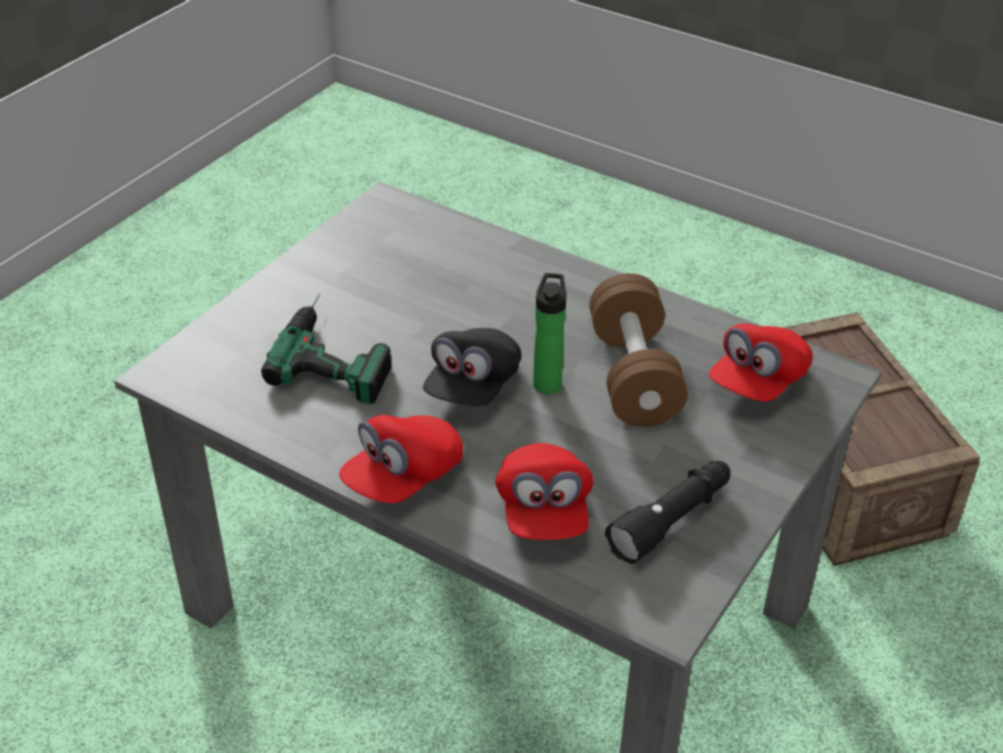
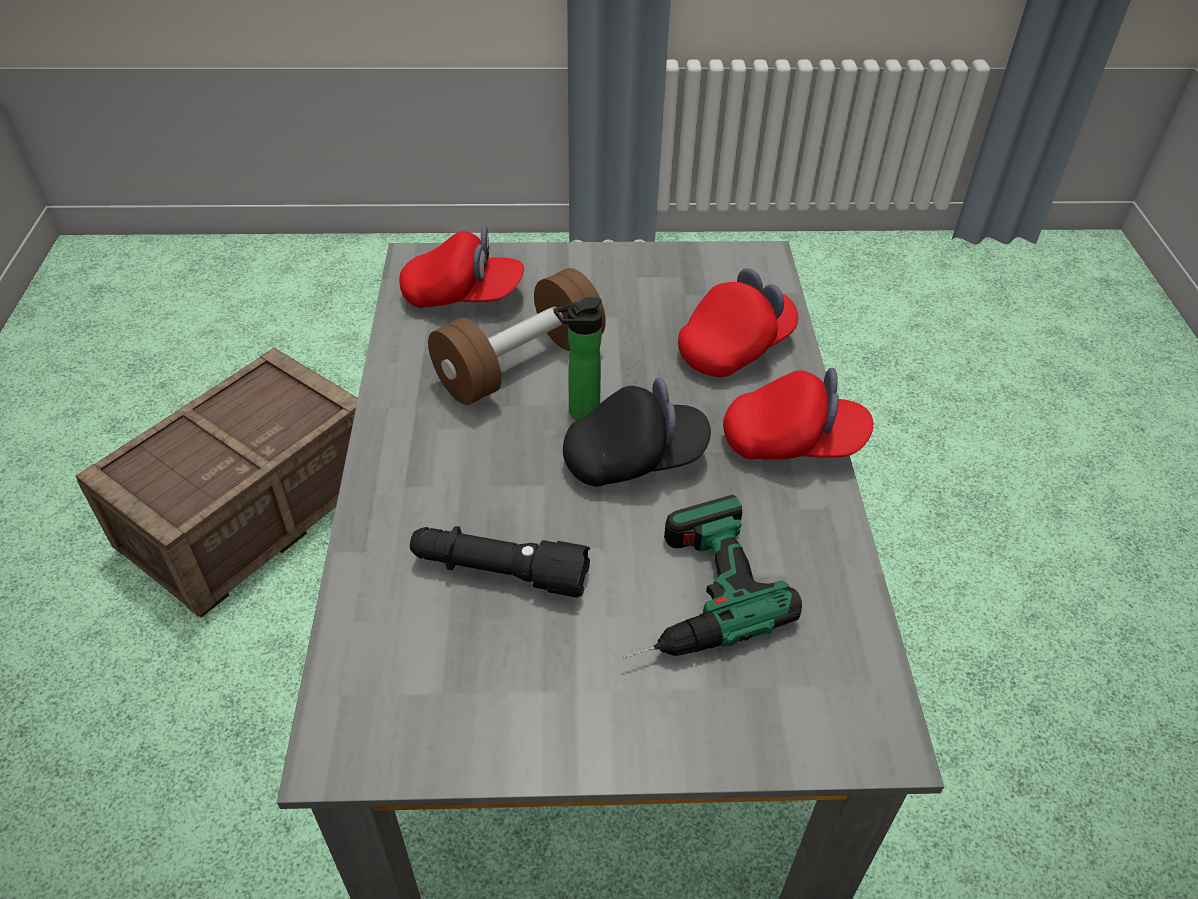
camera: 125 degrees left, 5 degrees up
black flashlight [605,460,731,564] -> black flashlight moved to [410,526,590,598]

